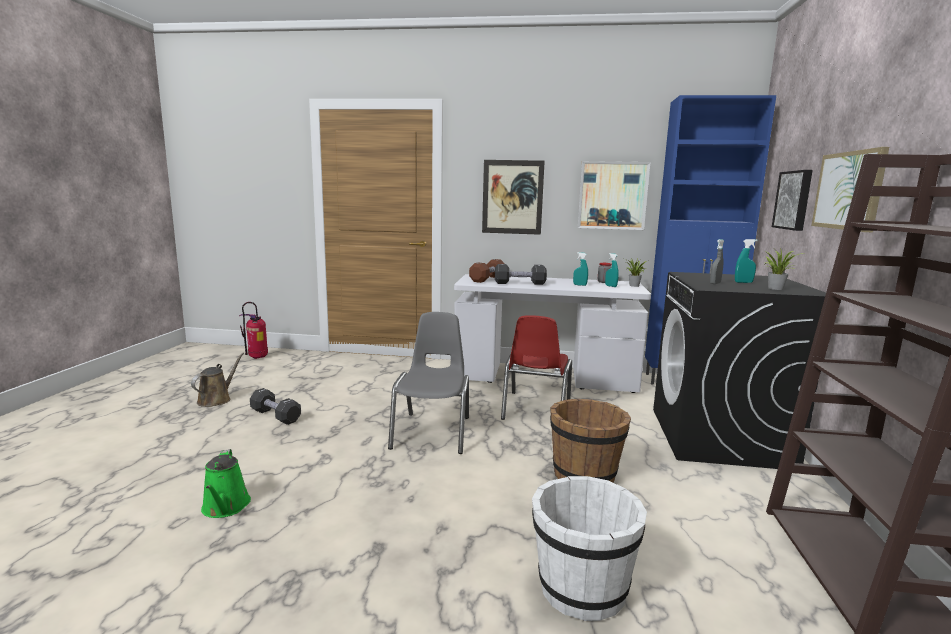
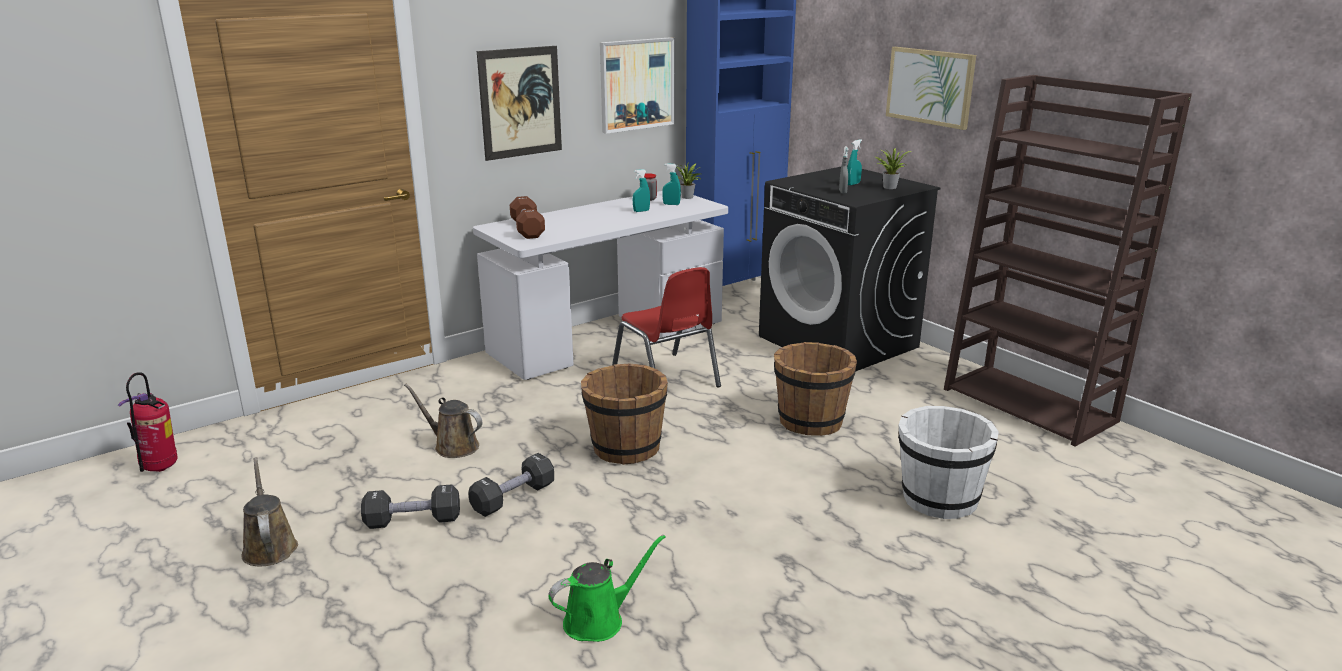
camera: 45 degrees left, 10 degrees up
green watering can [201,449,251,518] -> green watering can turned 60 degrees counterclockwise [548,535,666,642]
grey chair [388,312,469,454] -> brown bucket [581,364,668,465]
black dumbbell [495,264,547,285] -> black dumbbell moved to [469,453,554,517]
picture [772,170,813,231] -> none
none -> brown watering can [404,384,483,458]

